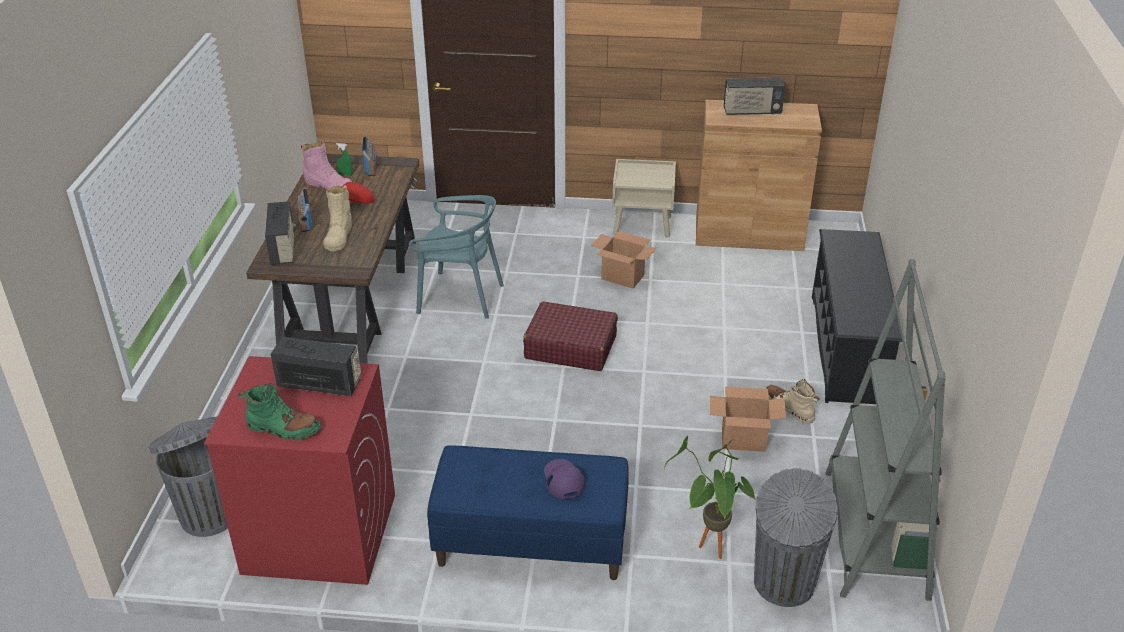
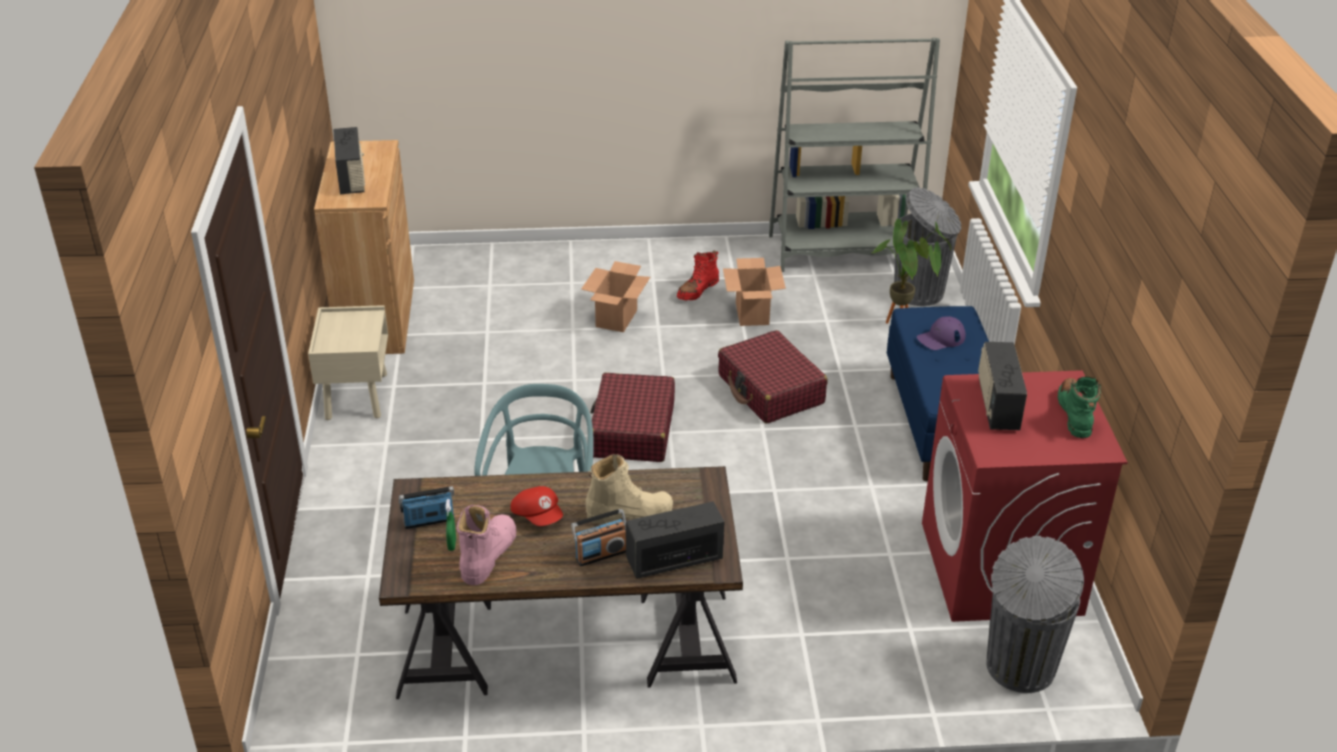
camera: 100 degrees left, 0 degrees up
cardboard box [591,231,657,289] -> cardboard box moved to [581,261,650,332]
beige boot [765,379,820,424] -> red boot [677,251,719,301]
black shoe rack [812,229,902,404] -> none
none -> red suitcase [718,330,827,424]

